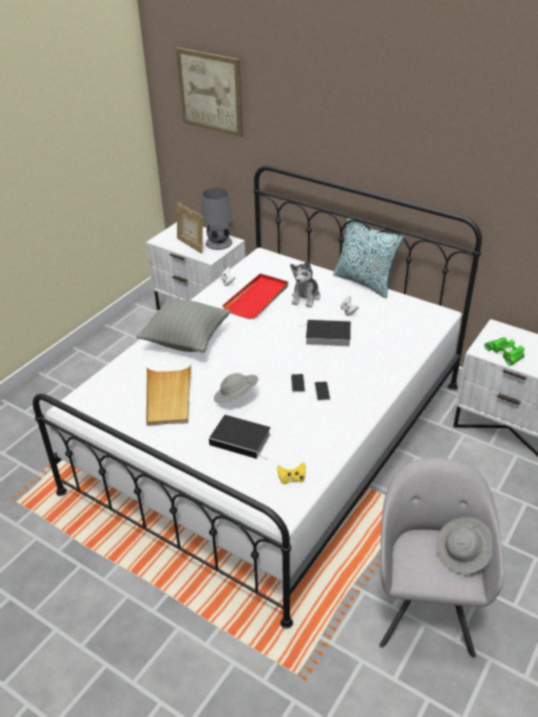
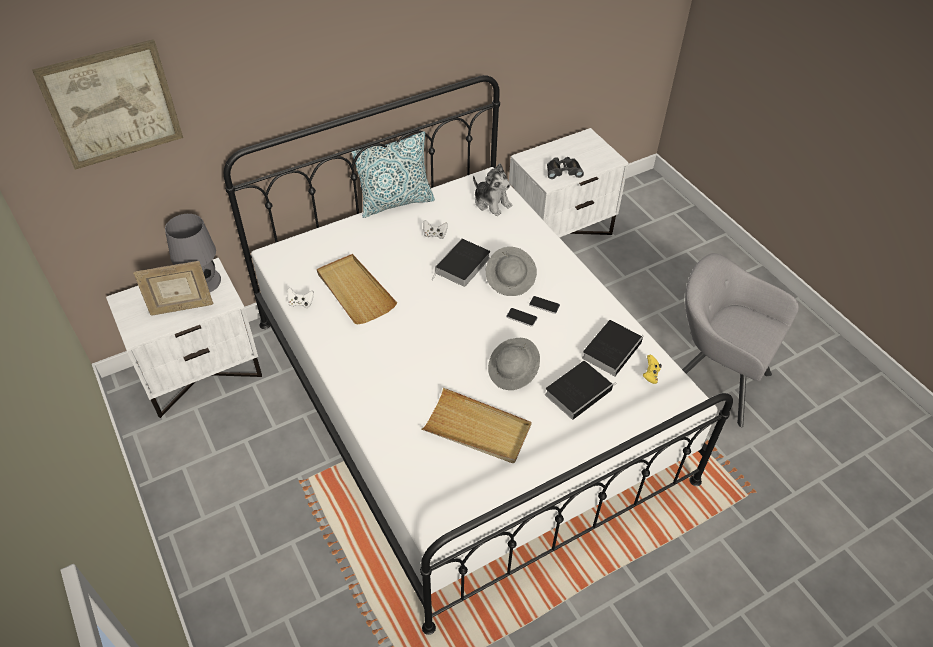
camera: 65 degrees left, 10 degrees up
grey pillow [136,298,230,353] -> none
red tray [222,274,288,319] -> beige tray [317,254,397,324]
plush toy [290,261,320,308] -> plush toy moved to [473,163,512,216]
grey hat [436,517,492,574] -> grey hat moved to [486,247,537,296]
green binoculars [484,337,525,366] -> black binoculars [547,157,584,179]
none -> book [582,320,644,376]

